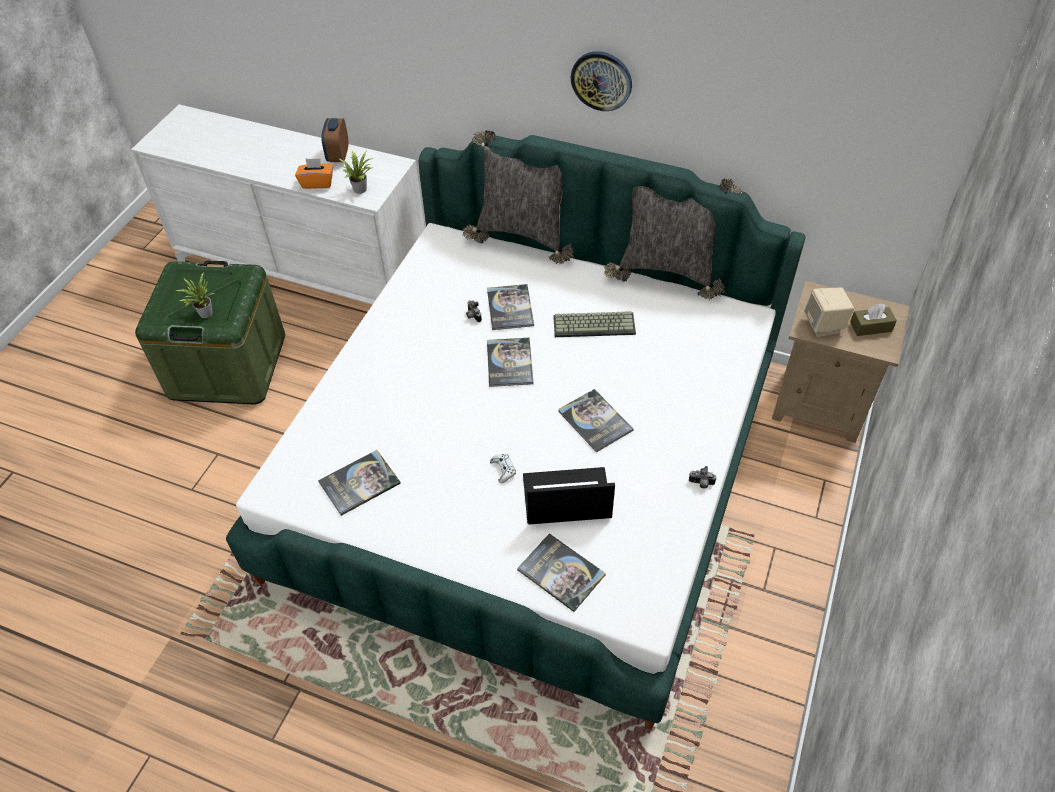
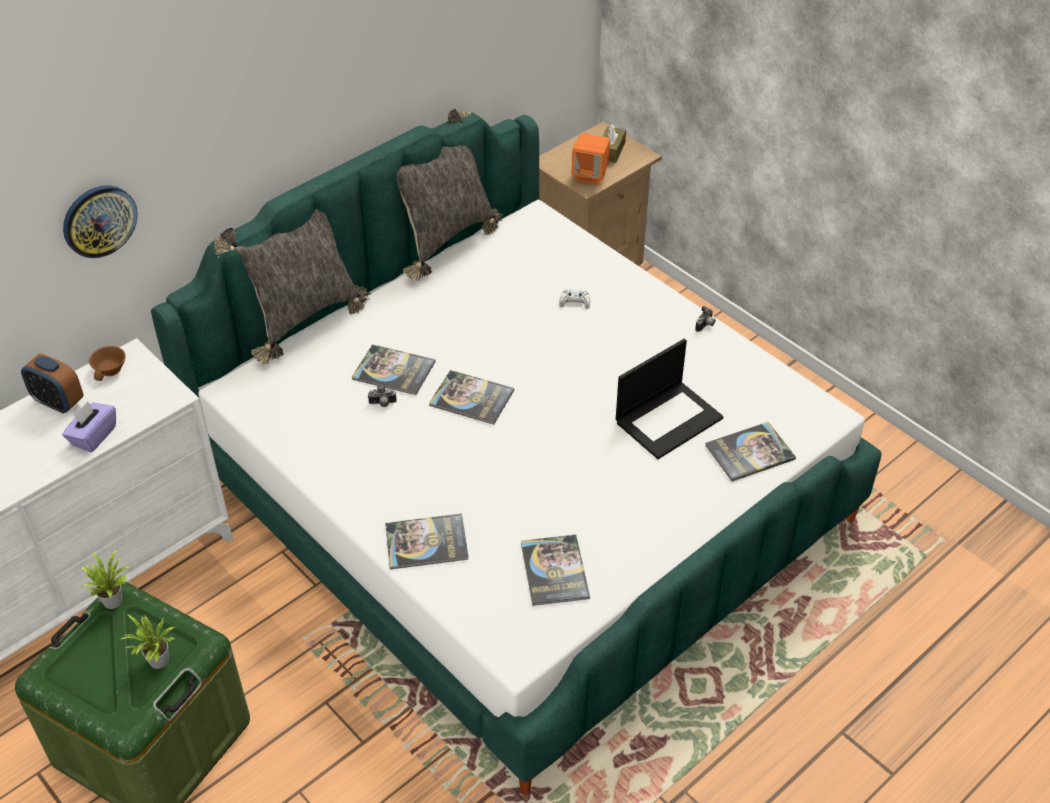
camera: 65 degrees left, 5 degrees down
orange tissue box [295,158,333,189] -> purple tissue box [62,402,116,452]
potted plant [338,151,374,194] -> potted plant moved to [79,549,132,609]
white game controller [490,454,516,483] -> white game controller moved to [559,290,590,309]
laptop [523,467,615,525] -> laptop turned 150 degrees counterclockwise [616,339,724,459]
keyboard [553,311,636,337] -> none
book [558,389,634,453] -> book moved to [385,513,468,570]
wall clock [571,51,632,111] -> wall clock moved to [63,185,138,258]
beige speaker [804,288,854,337] -> orange speaker [571,133,610,184]
none -> brown cup [89,346,126,381]

